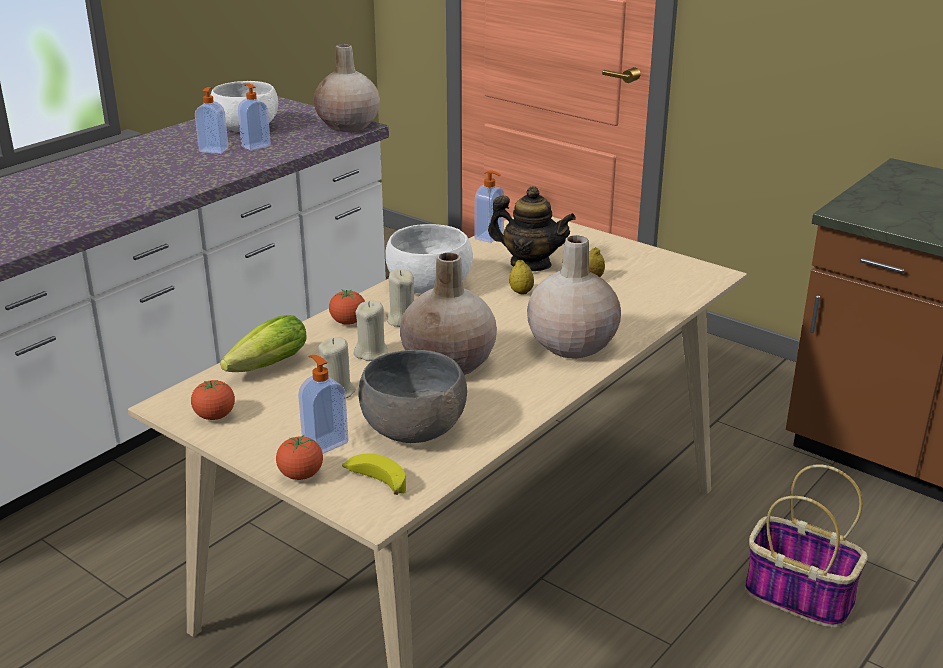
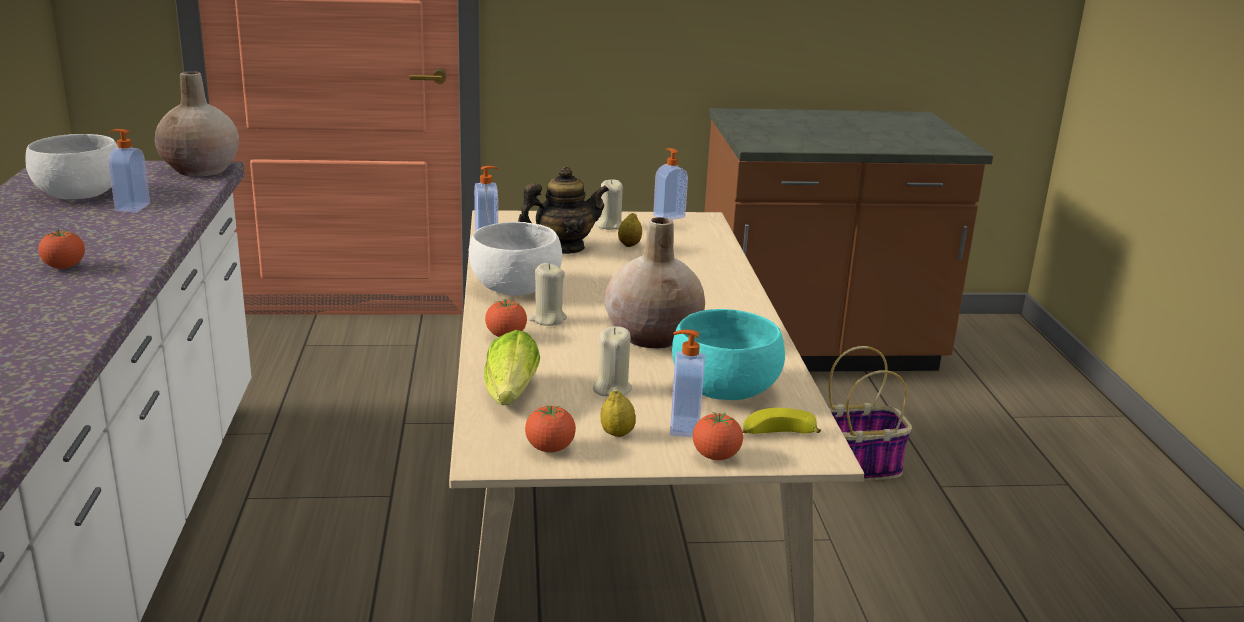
camera: 45 degrees left, 5 degrees down
soap dispenser [195,87,229,154] -> soap dispenser moved to [653,148,688,220]
beige candle [353,300,388,361] -> beige candle moved to [596,179,623,230]
grey bowl [358,350,467,443] -> turquoise bowl [672,309,785,400]
lemon [509,260,534,295] -> lemon moved to [600,390,636,437]
beige vase [527,235,621,358] -> none
none -> tomato [38,229,85,269]

